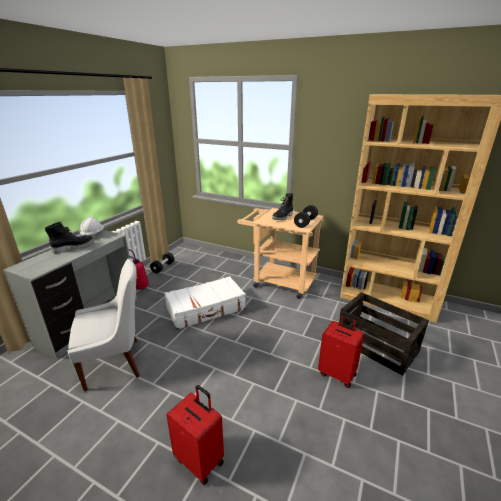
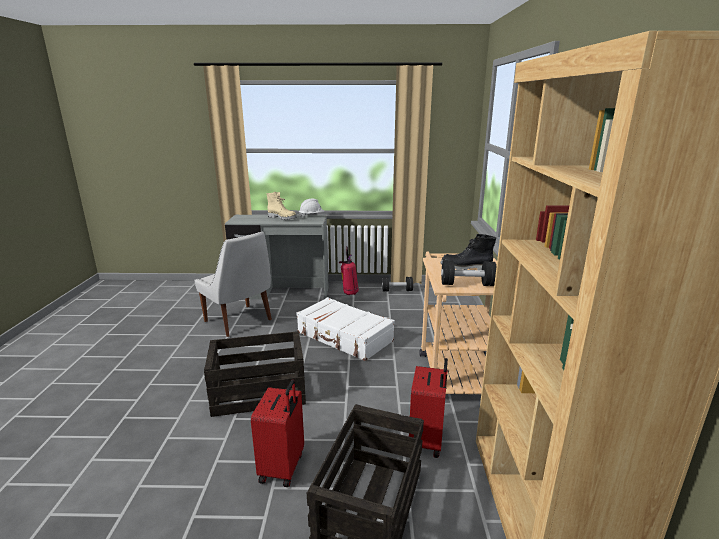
camera: 65 degrees right, 5 degrees down
black boot [45,221,94,253] -> beige boot [267,192,297,220]
red suitcase [166,385,224,485] -> red suitcase moved to [409,358,448,458]
none -> crate [204,331,306,417]

